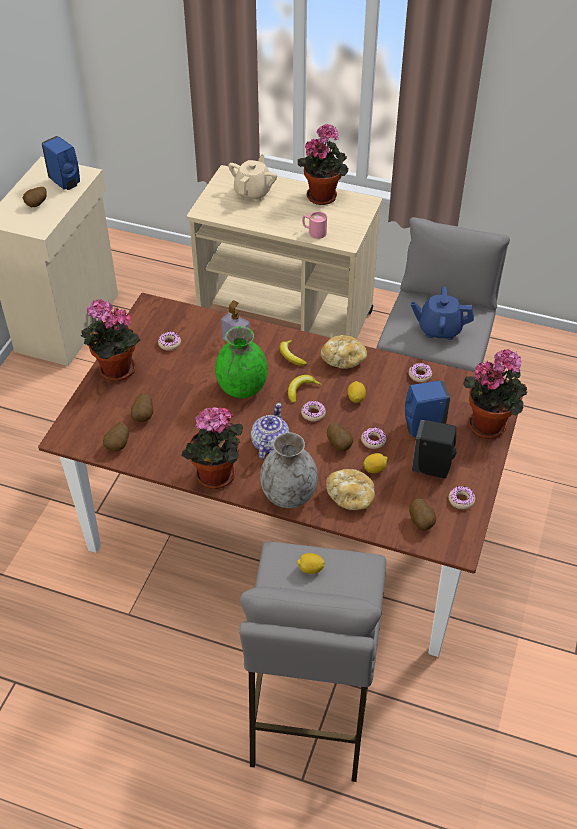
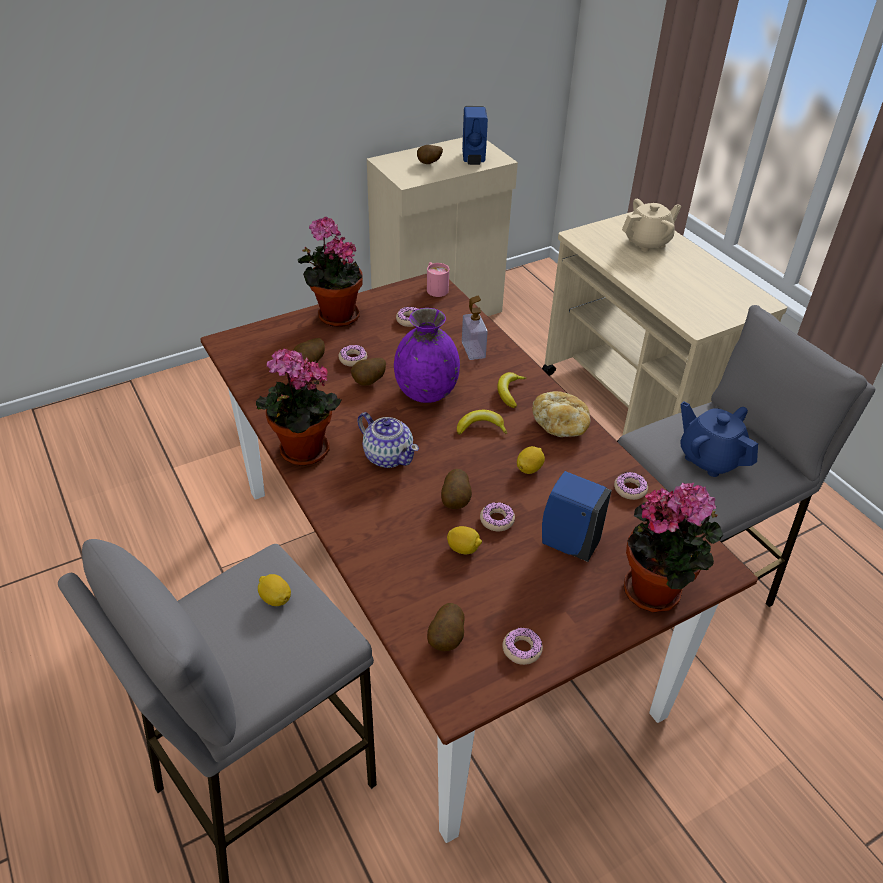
camera: 40 degrees right, 5 degrees down
potato [103,422,129,451] -> potato moved to [351,358,386,386]
green vase [215,326,268,398] -> purple vase [394,308,460,403]
teapot [251,403,289,459] -> teapot turned 75 degrees clockwise [357,412,419,468]
grey vase [260,432,318,508] -> none
potted plant [298,124,348,205] -> none
donut [301,401,326,422] -> donut moved to [338,345,367,367]
pink mug [302,212,327,239] -> pink mug moved to [427,262,449,297]
bread [326,469,375,510] -> none
black soap dispenser [412,420,457,479] -> none

